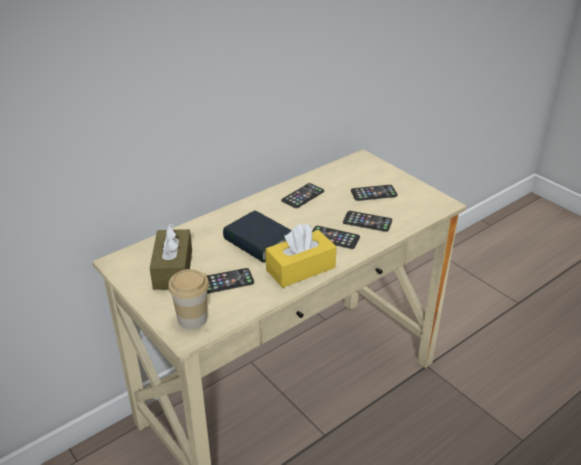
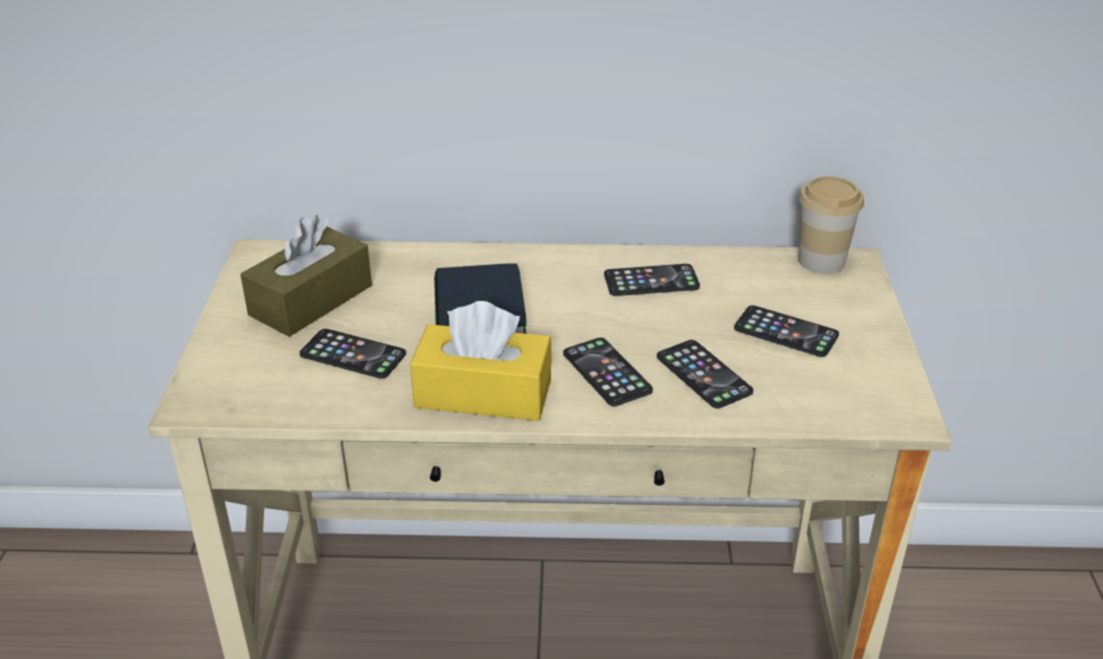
camera: 40 degrees right, 0 degrees up
cup [168,269,209,329] -> cup moved to [798,177,864,274]

